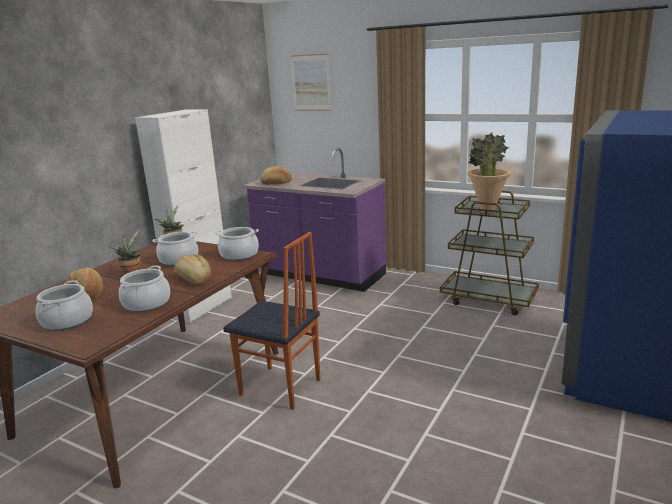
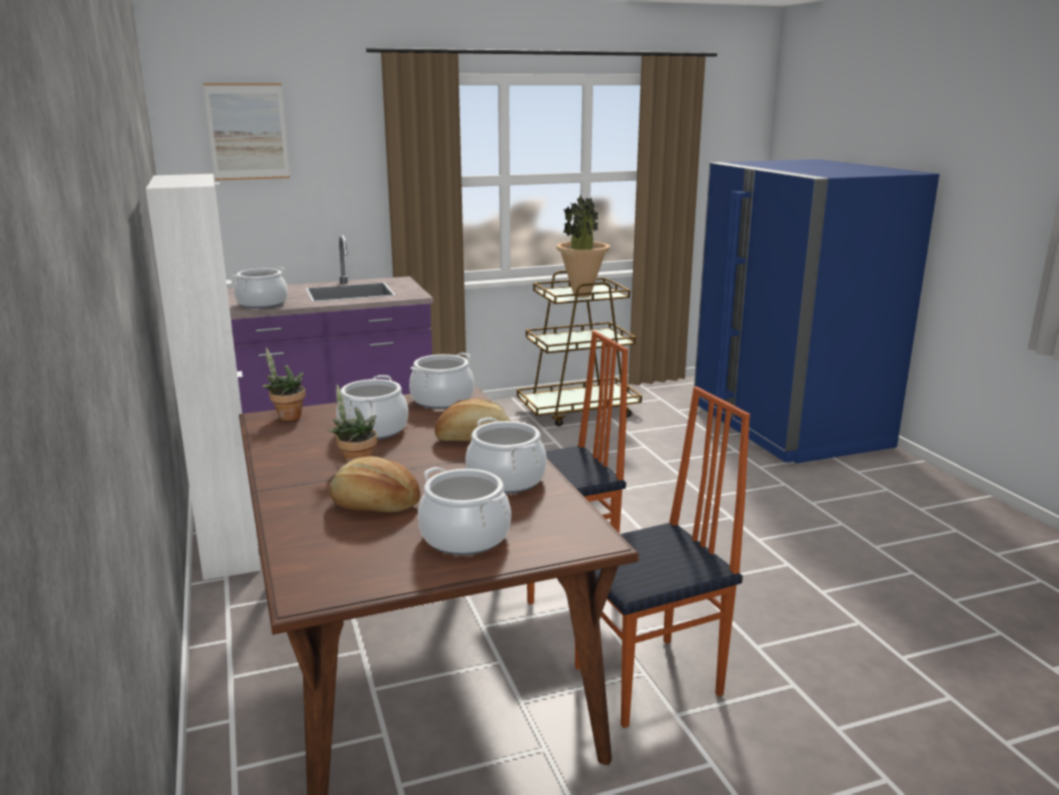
camera: 50 degrees left, 0 degrees up
bread [260,166,292,185] -> cooking pot [233,267,288,309]
none -> chair [575,386,750,728]

